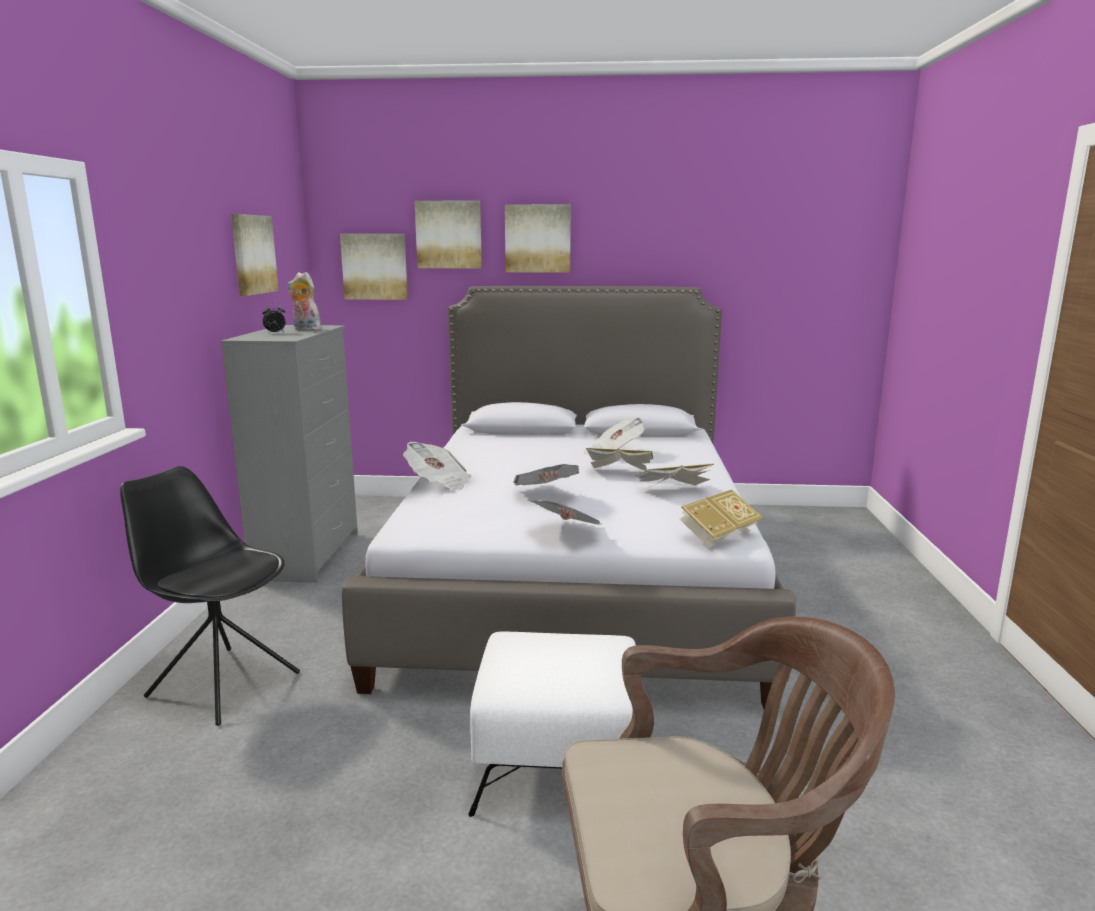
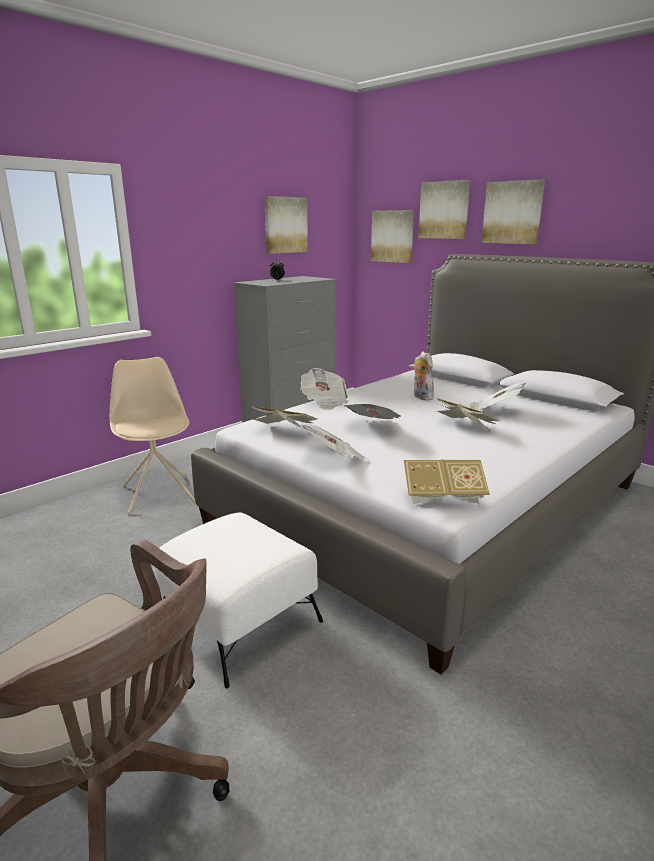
camera: 40 degrees right, 5 degrees up
black chair [120,466,300,726] -> beige chair [109,357,195,514]
plush toy [288,272,321,331] -> plush toy moved to [414,352,434,400]
book [635,464,714,488] -> book moved to [251,406,317,428]

